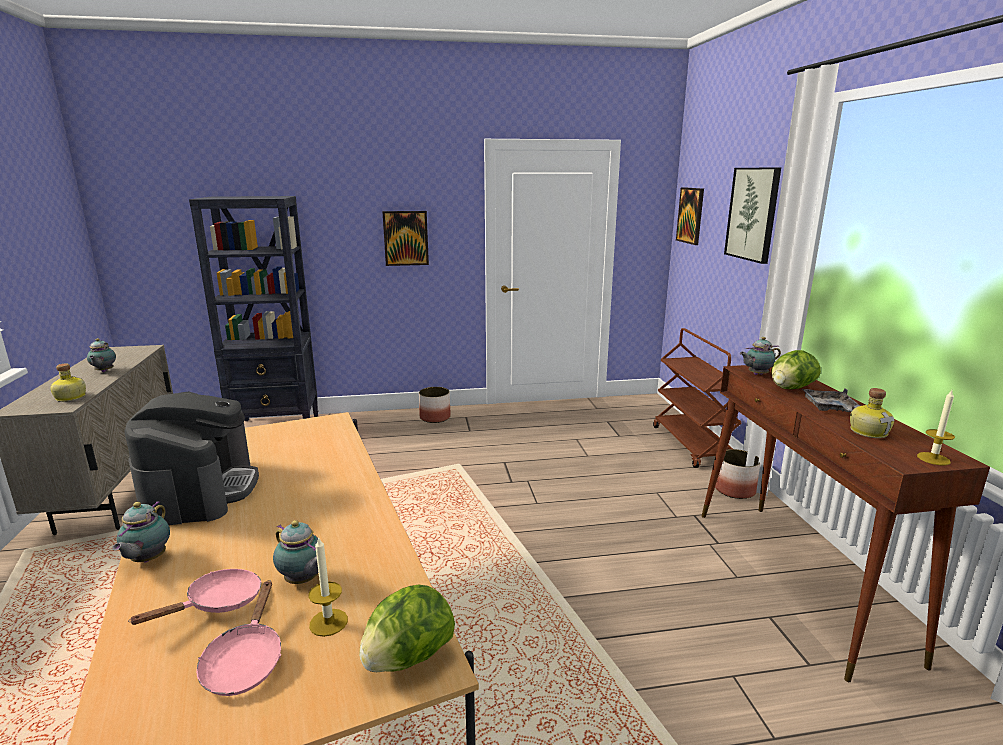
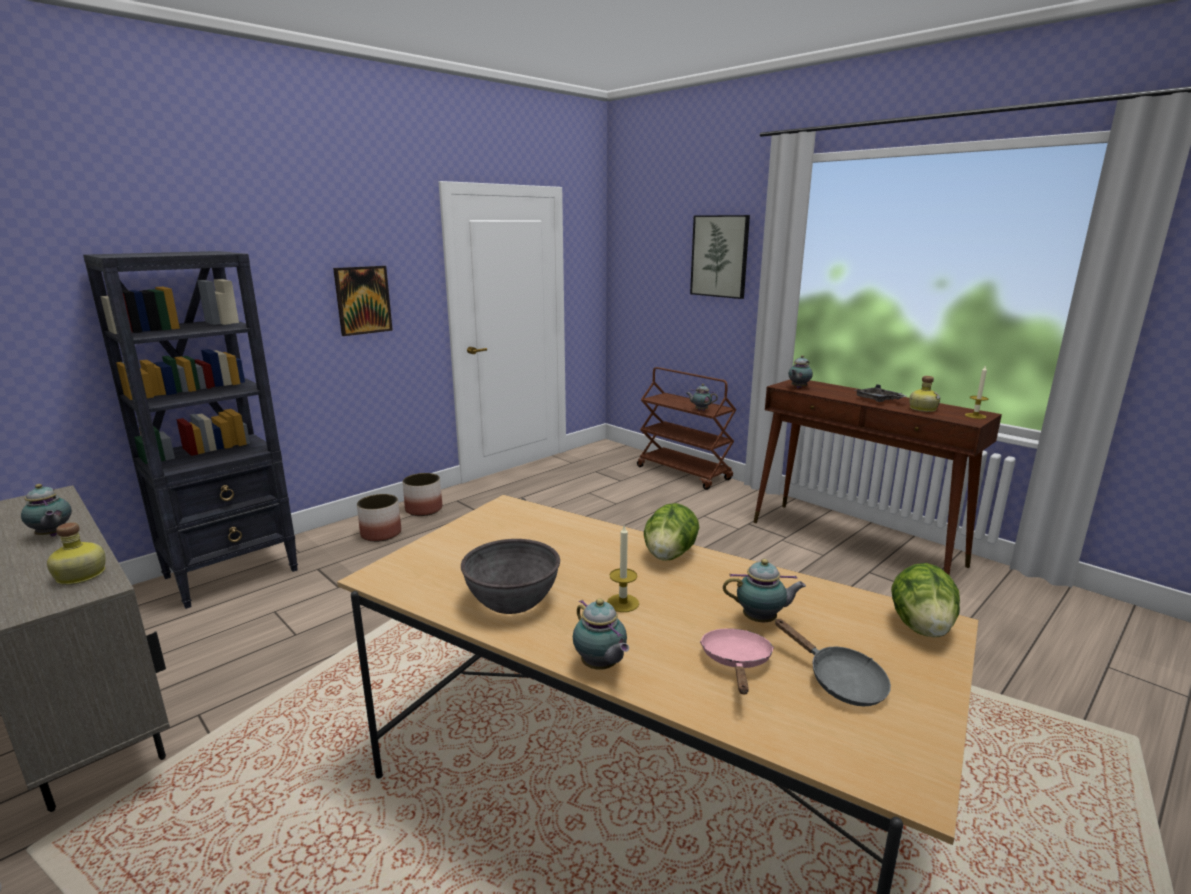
camera: 35 degrees left, 0 degrees up
coffee machine [124,392,259,525] -> grey bowl [461,539,560,614]
pink frying pan [196,580,281,696] -> grey frying pan [775,619,891,706]
candle [308,536,348,637] -> candle moved to [607,525,639,612]
picture [676,187,704,245] -> none
planter [715,449,760,499] -> planter moved to [357,494,401,542]
lettuce [771,350,821,389] -> lettuce moved to [644,503,699,560]
none -> teapot [687,384,718,411]

